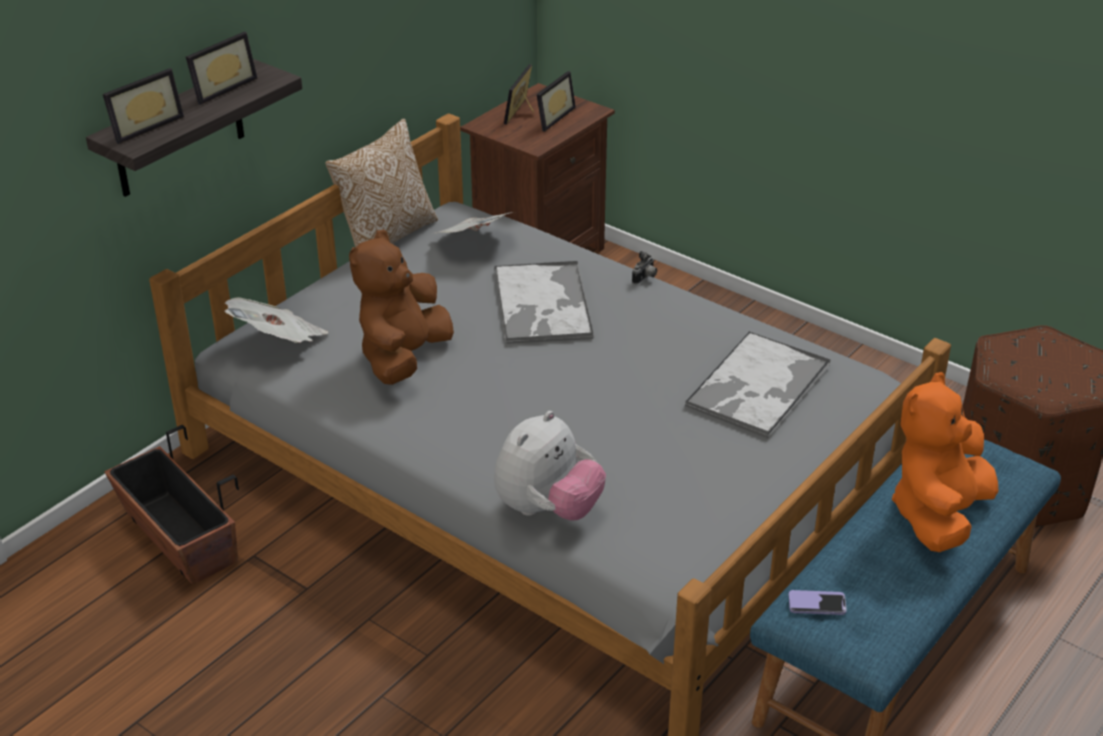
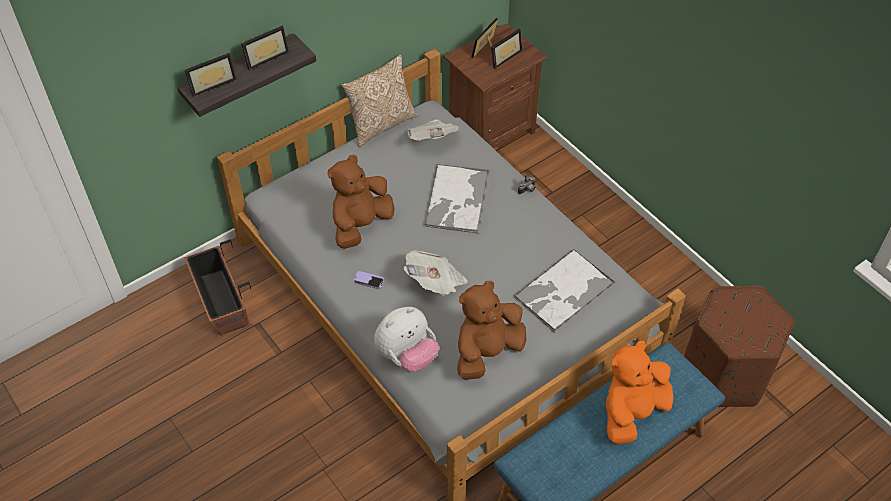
camera: 15 degrees right, 15 degrees up
newspaper [224,297,328,343] -> newspaper moved to [403,250,468,295]
phone [788,590,847,615] -> phone moved to [354,271,384,289]
none -> brown plush toy [457,281,526,380]

